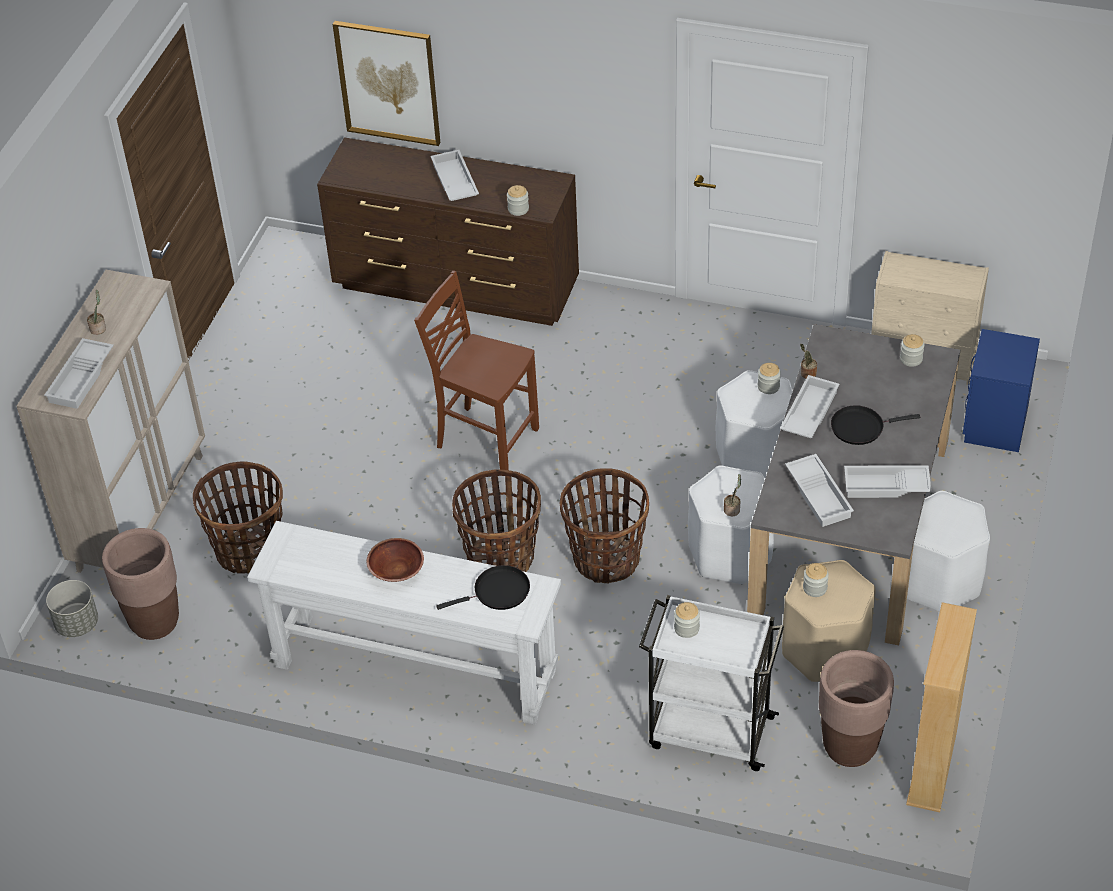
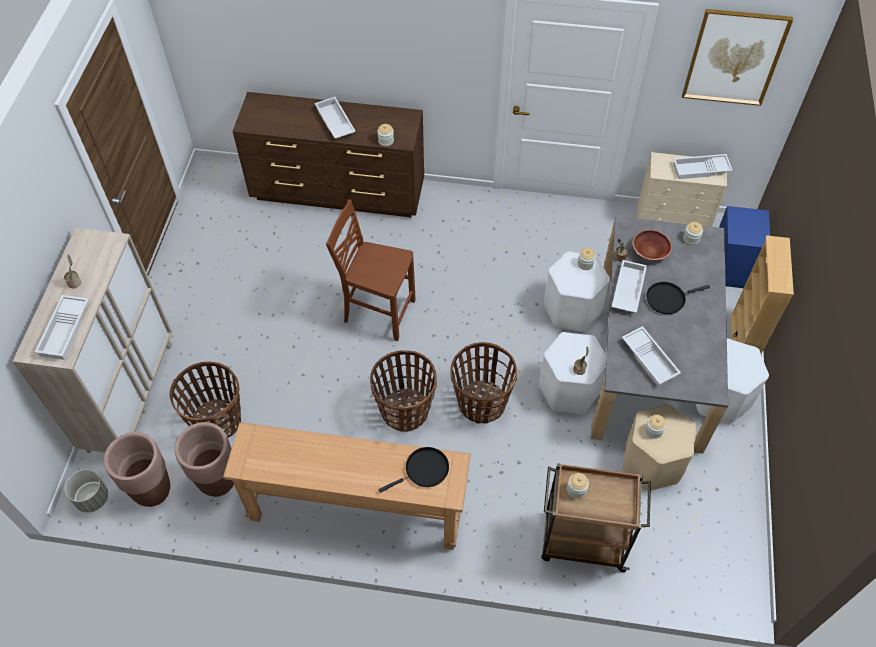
camera: 10 degrees left, 10 degrees up
white console table [247,521,561,725] -> brown console table [223,422,471,550]
picture [333,21,440,146] -> picture moved to [682,9,793,106]
brown bowl [367,538,424,582] -> brown bowl moved to [633,230,672,260]
white cart [639,595,784,771] -> brown cart [541,463,651,572]
brown planter [819,650,894,767] -> brown planter moved to [174,422,234,497]
white tray [844,465,932,498] -> white tray moved to [673,154,733,179]
beige bookcase [906,602,977,812] -> beige bookcase moved to [731,235,794,354]

